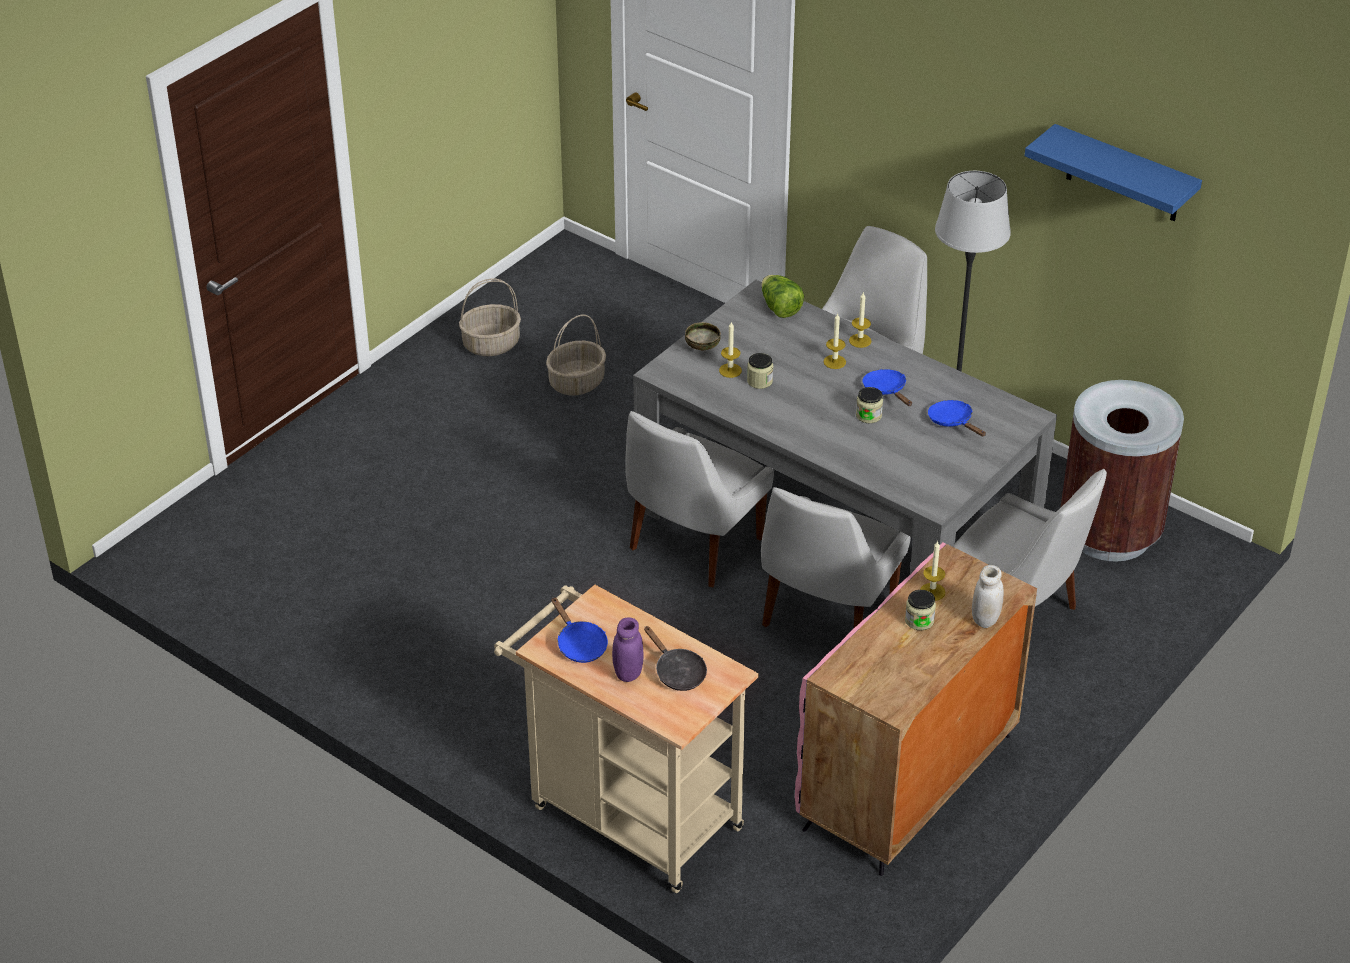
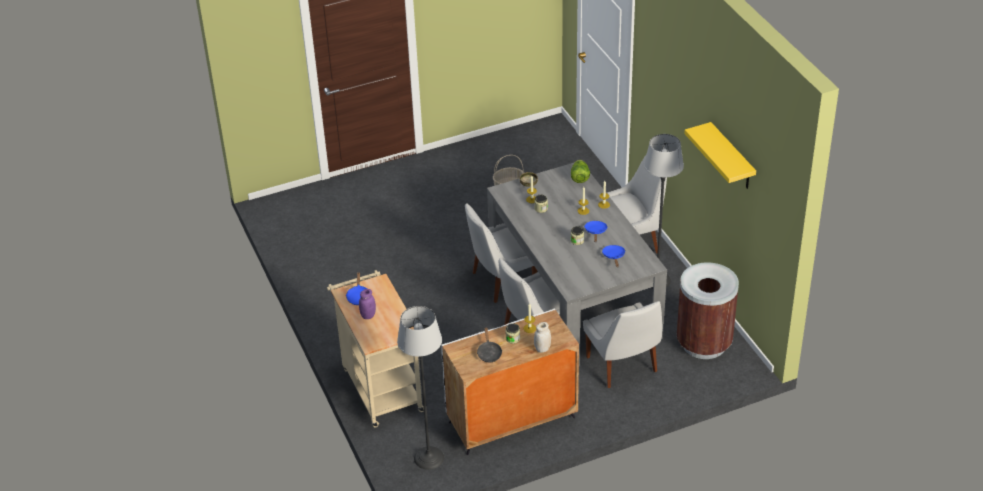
camera: 30 degrees right, 0 degrees up
basket [459,279,521,356] -> none
black frying pan [644,626,707,691] -> black frying pan moved to [477,327,502,362]
pink cabinet [795,542,1037,876] -> white cabinet [441,308,579,455]
blue shelf [1024,124,1202,221] -> yellow shelf [684,122,756,189]
none -> floor lamp [397,306,444,470]

